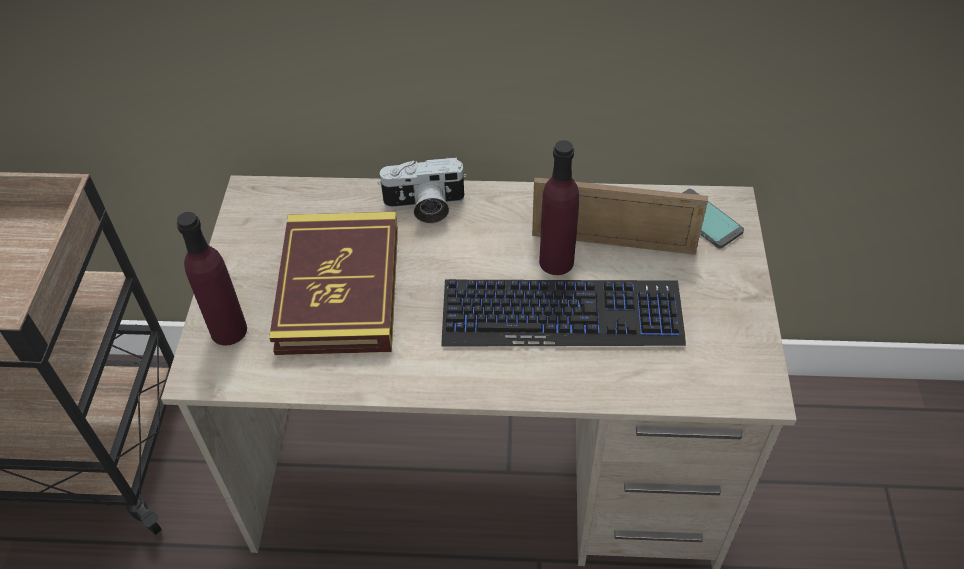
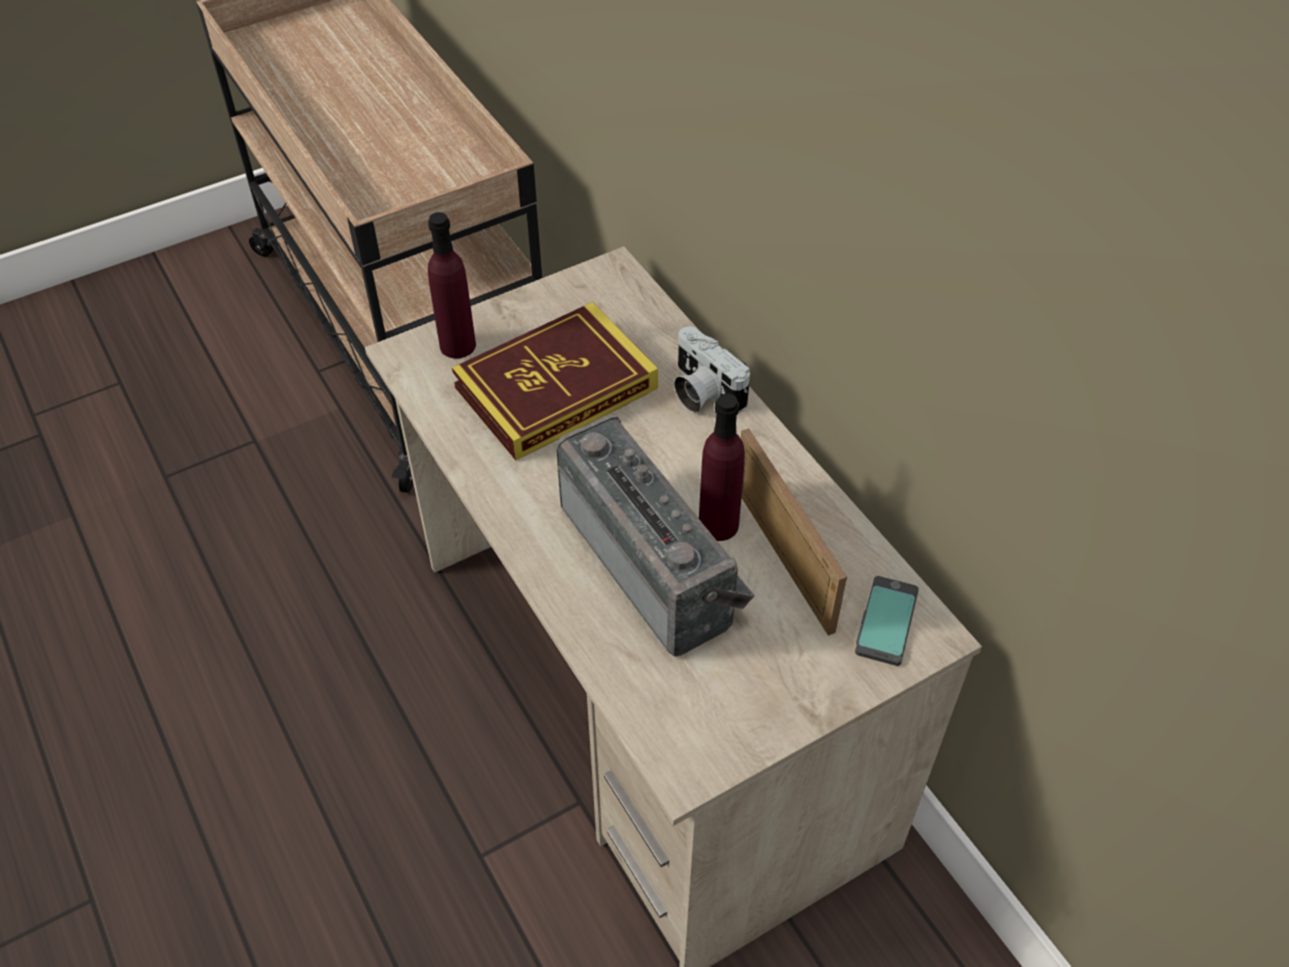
camera: 55 degrees right, 0 degrees up
keyboard [442,279,686,347] -> radio [556,415,754,657]

